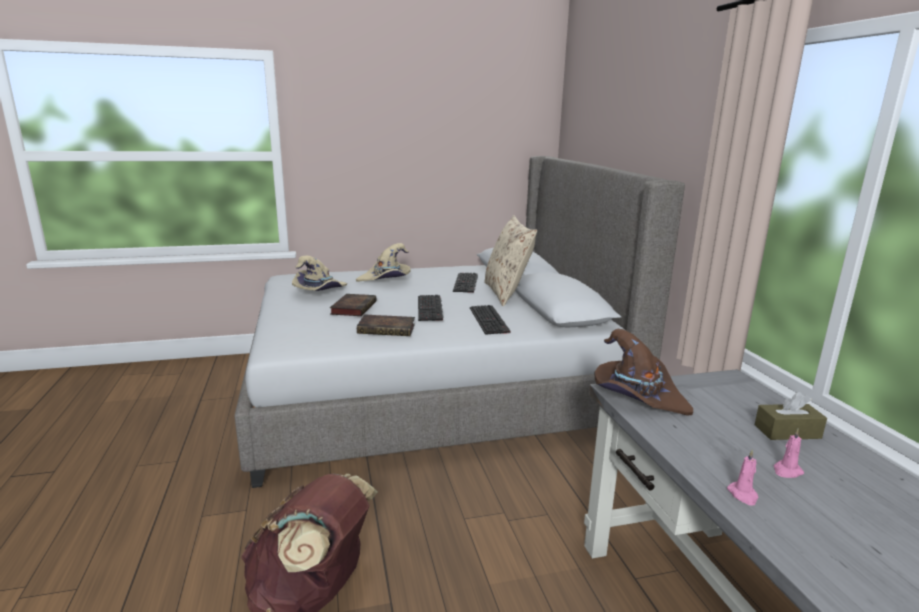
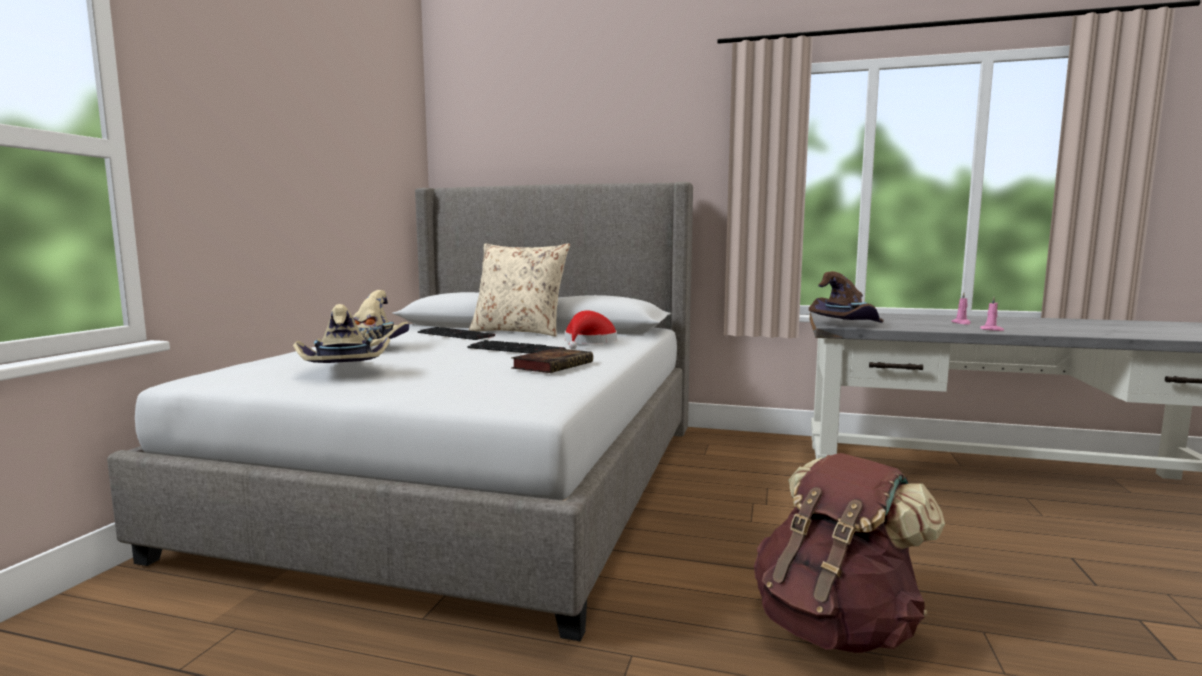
camera: 60 degrees left, 10 degrees down
book [330,294,376,316] -> none
keyboard [470,305,511,335] -> red hat [565,311,617,350]
brown tissue box [755,392,827,440] -> none

